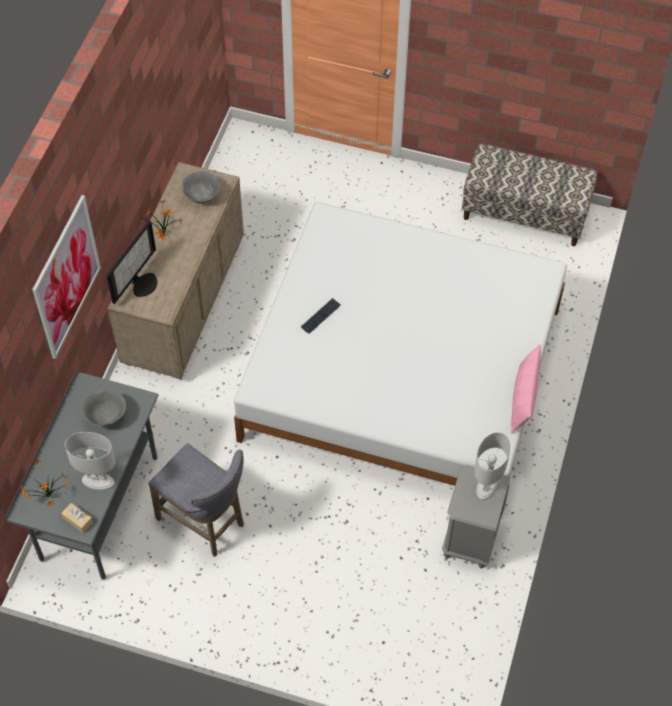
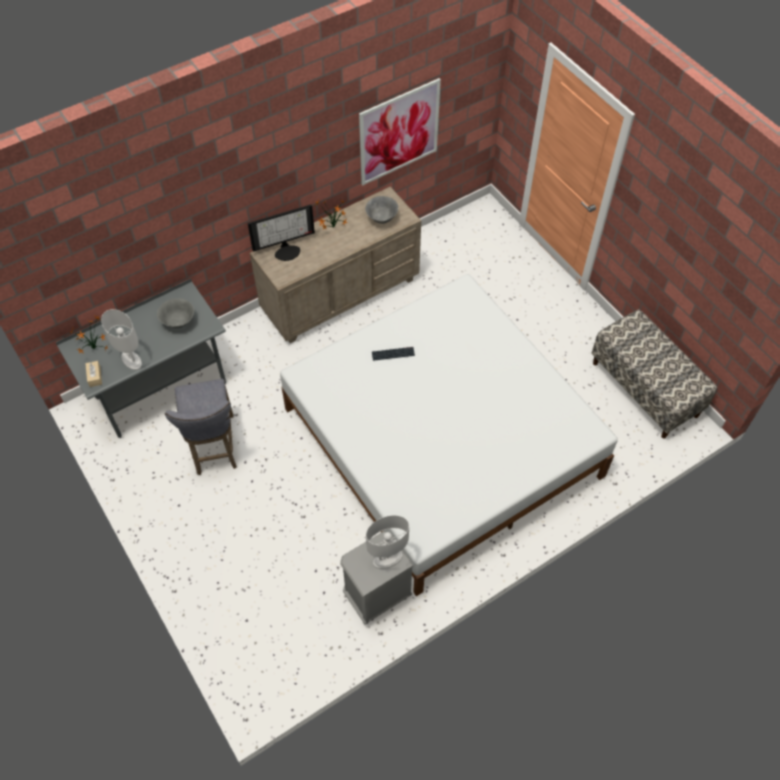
camera: 40 degrees right, 0 degrees up
picture [32,195,101,359] -> picture moved to [359,78,441,185]
pink pillow [511,344,541,434] -> none

